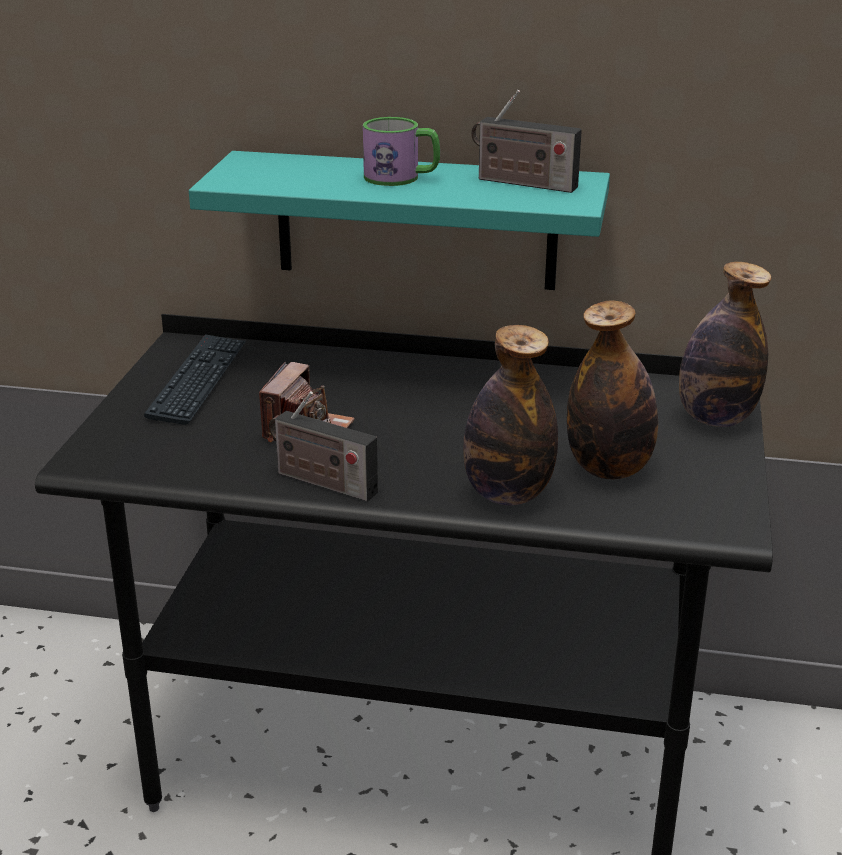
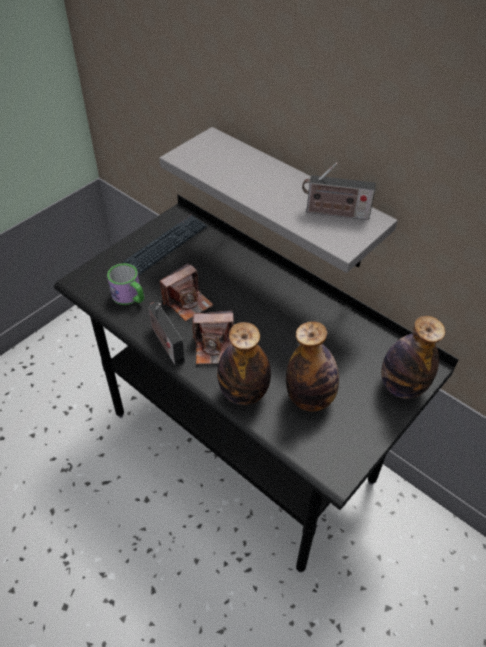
camera: 30 degrees right, 20 degrees up
turquoise shelf [189,151,610,290] -> grey shelf [159,127,398,273]
mug [363,117,440,186] -> mug moved to [107,263,145,305]
radio [471,90,582,193] -> radio turned 45 degrees counterclockwise [302,163,376,220]
none -> camera [192,310,234,364]

